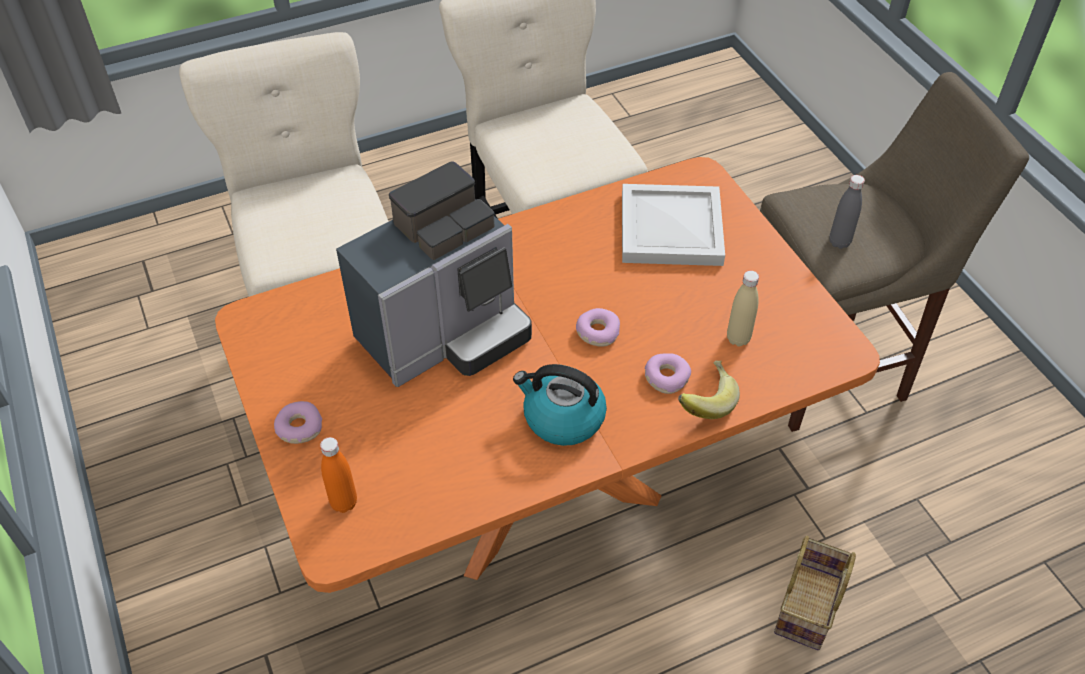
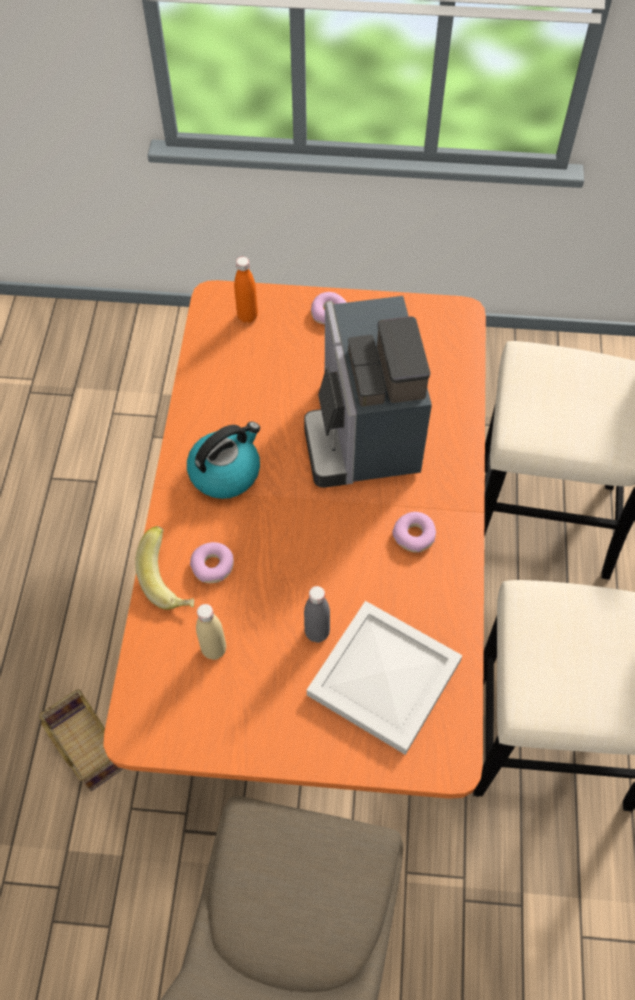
camera: 120 degrees right, 10 degrees up
donut [576,308,620,347] -> donut moved to [392,512,436,553]
grey bottle [829,175,865,249] -> grey bottle moved to [304,586,330,643]

